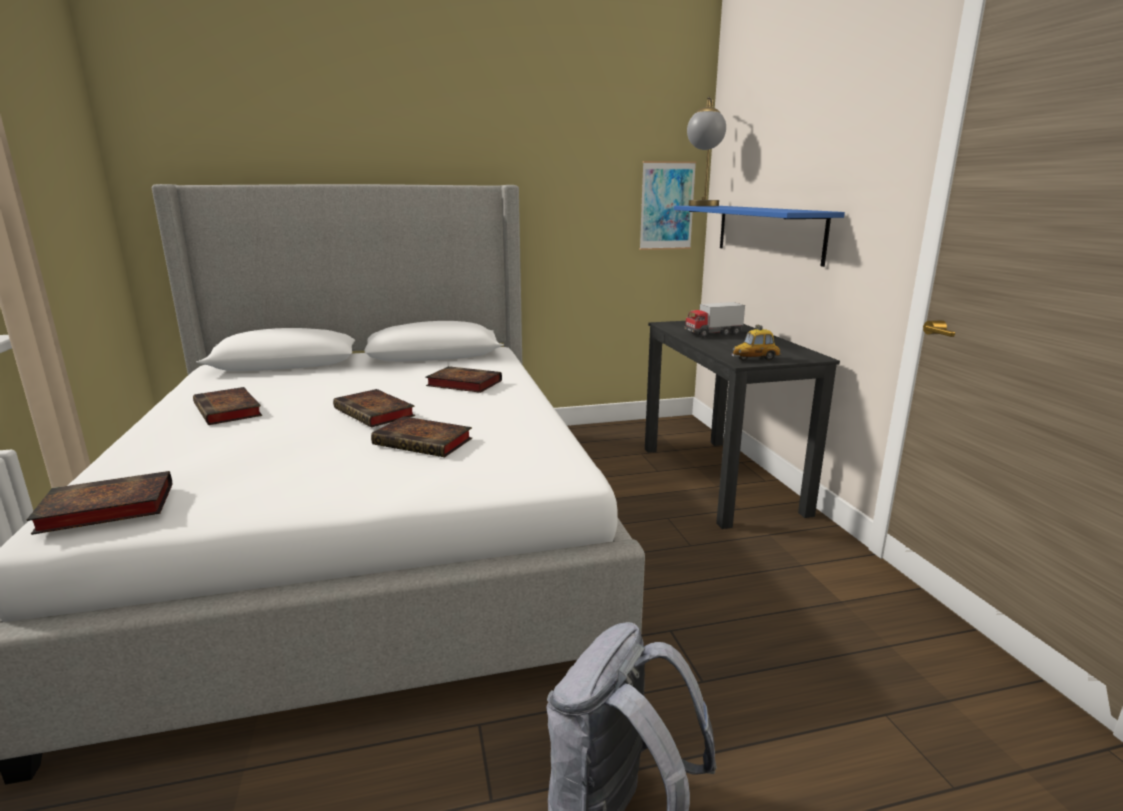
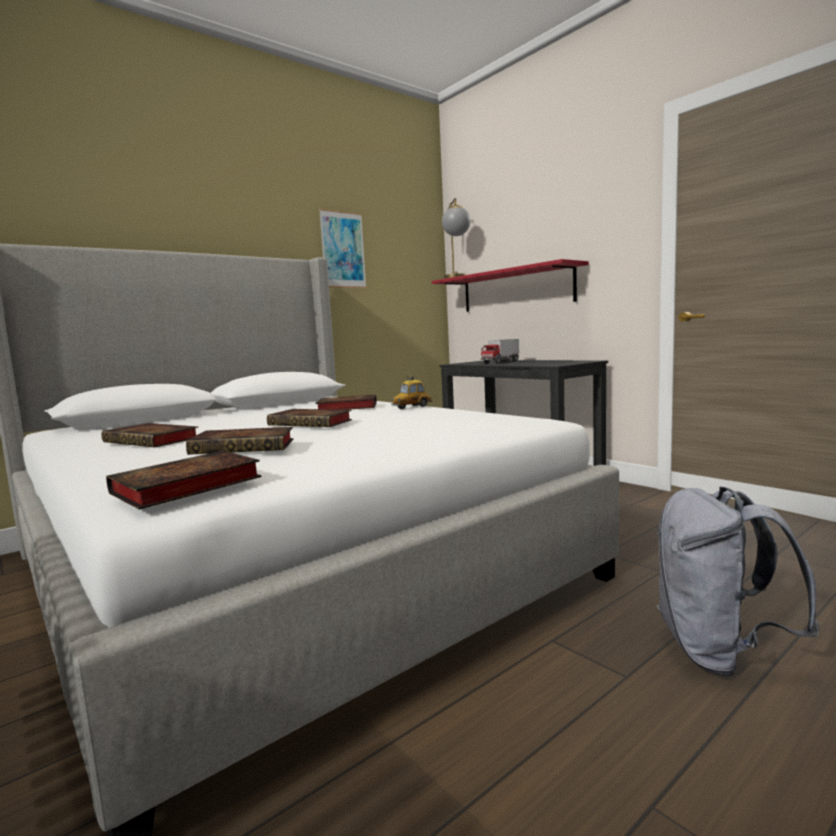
camera: 25 degrees left, 10 degrees down
book [371,416,472,457] -> book moved to [186,427,294,455]
picture [640,161,696,250] -> picture moved to [319,209,367,288]
blue shelf [674,206,845,267] -> red shelf [432,259,589,312]
toy car [731,325,782,361] -> toy car moved to [391,376,432,409]

